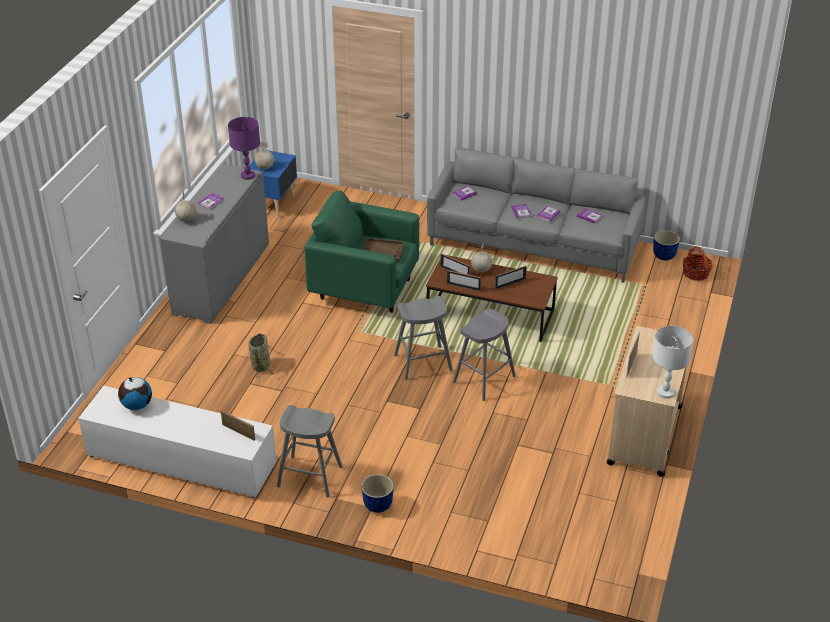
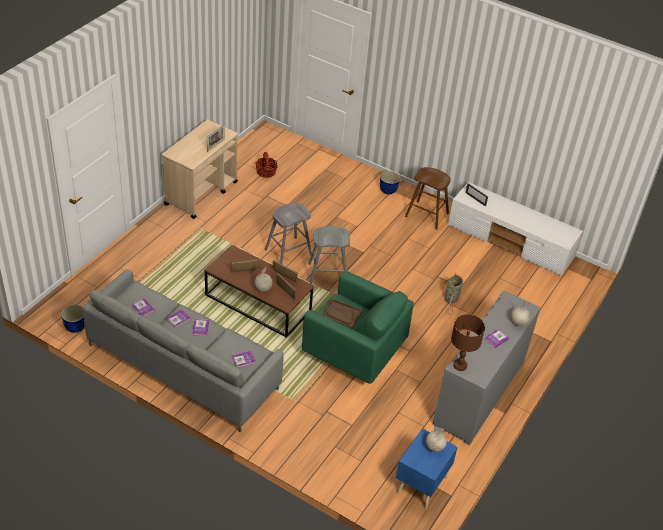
camera: 170 degrees left, 5 degrees up
globe [118,377,152,410] -> none
purple table lamp [228,117,260,180] -> brown table lamp [451,314,485,371]
grey stool [277,405,342,498] -> brown stool [405,167,451,230]
white table lamp [653,326,693,399] -> none
basket [683,246,712,281] -> basket moved to [256,152,278,178]

